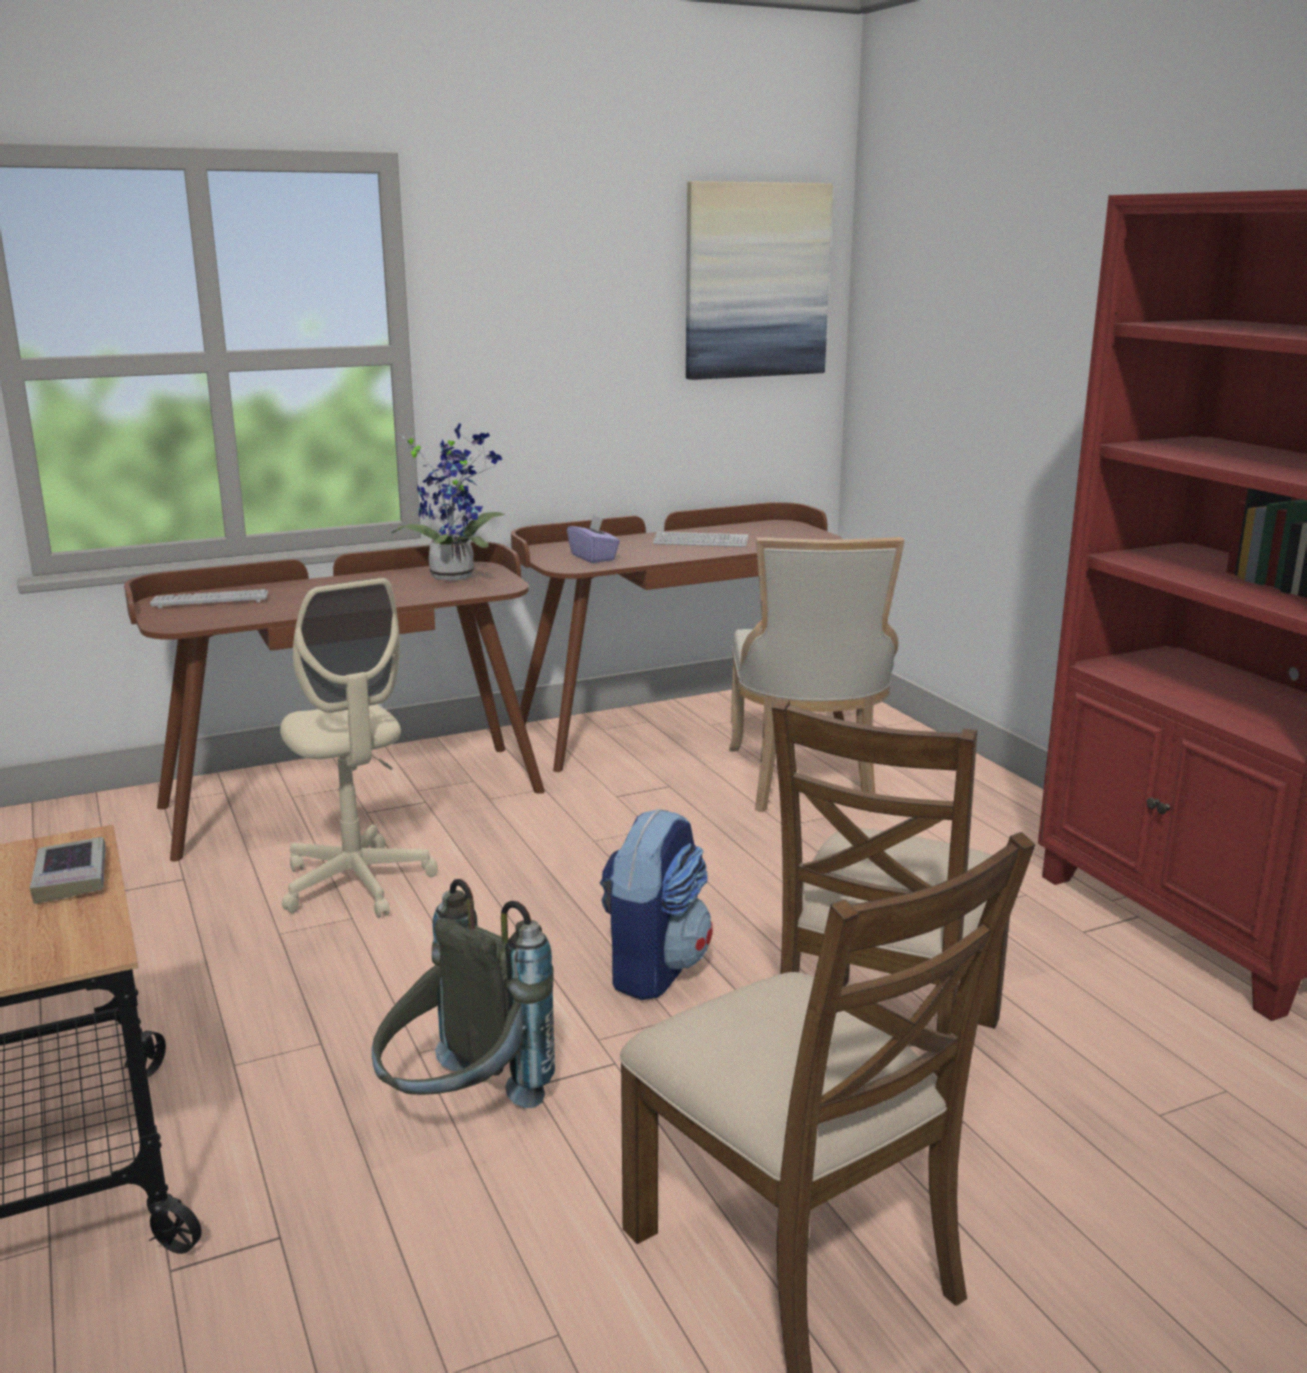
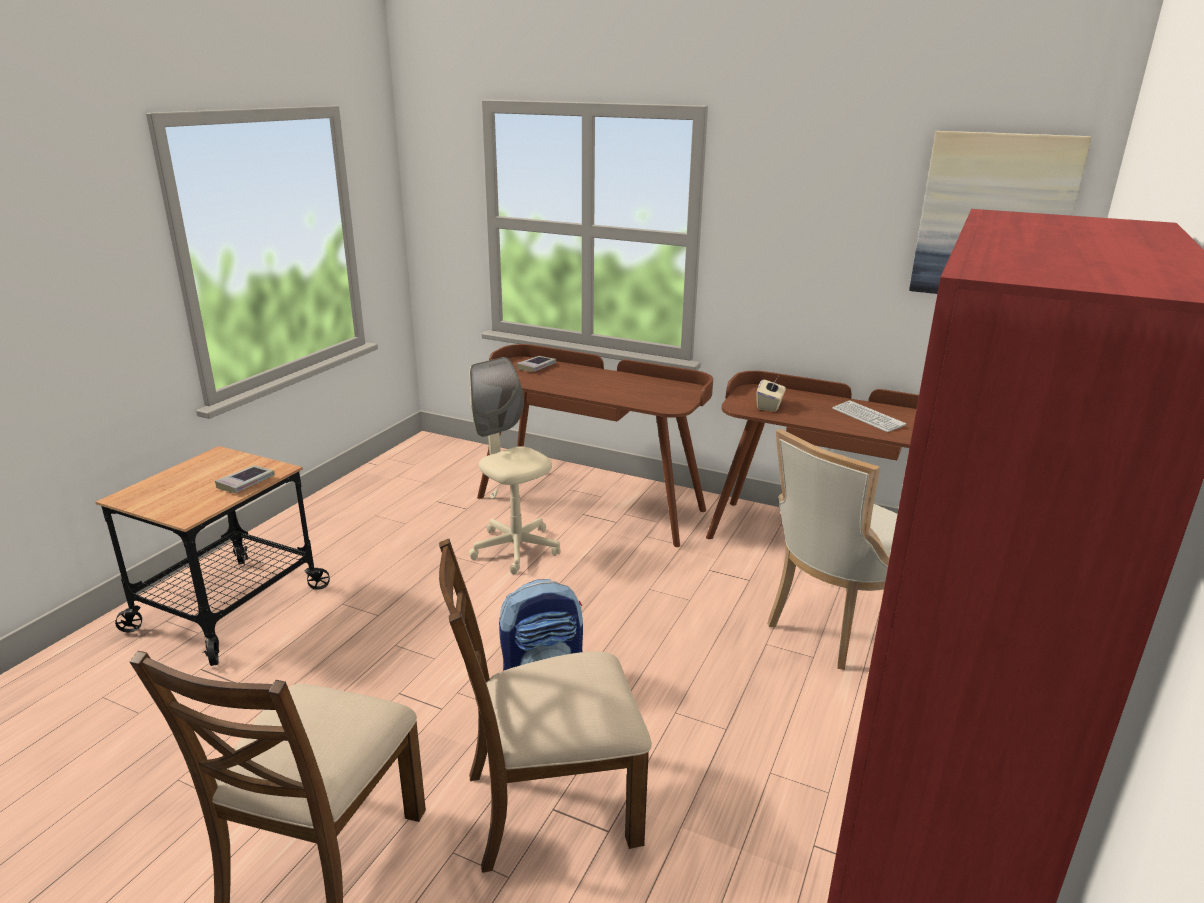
camera: 50 degrees right, 5 degrees up
keyboard [150,589,268,608] -> book [516,356,556,372]
beige office chair [280,578,438,918] -> beige office chair turned 120 degrees clockwise [469,357,561,574]
grey backpack [372,879,555,1108] -> none
potted plant [391,423,505,580] -> none
purple tissue box [567,515,620,563] -> beige tissue box [756,377,786,412]

